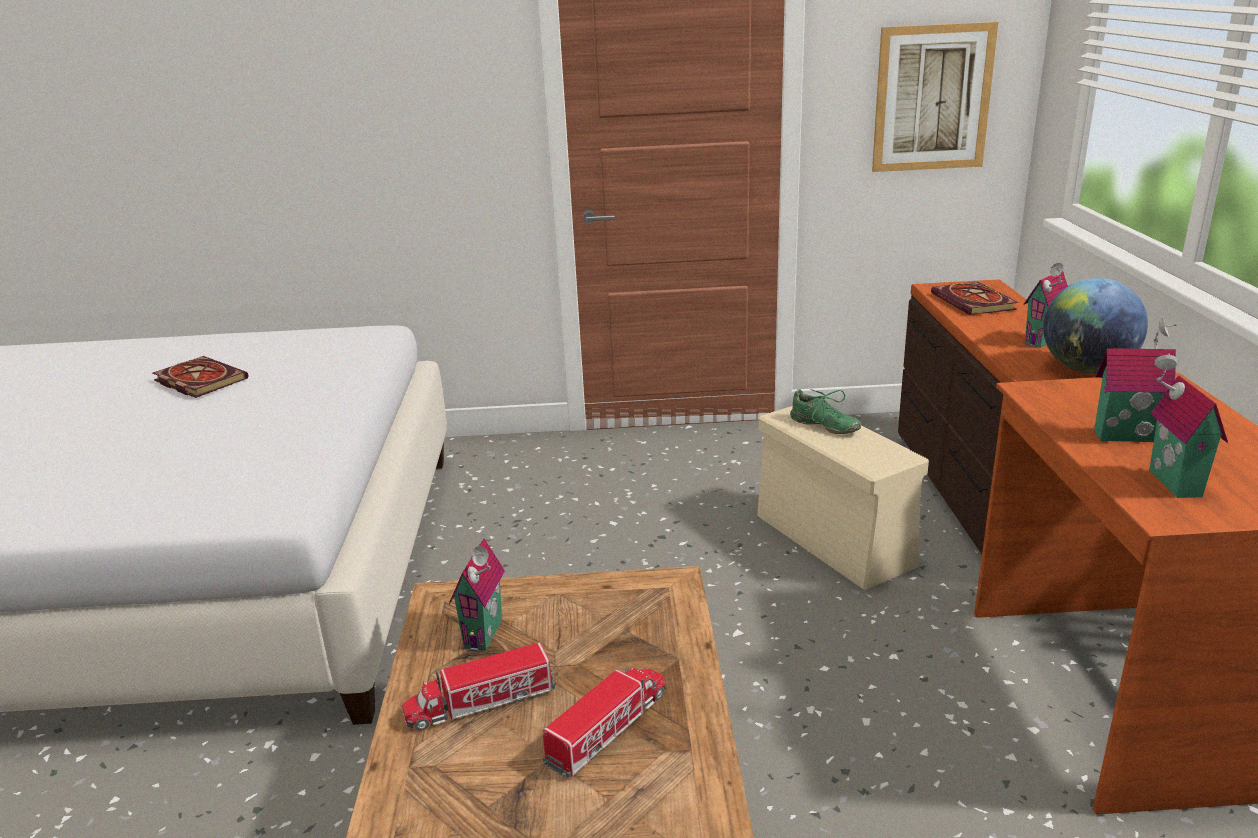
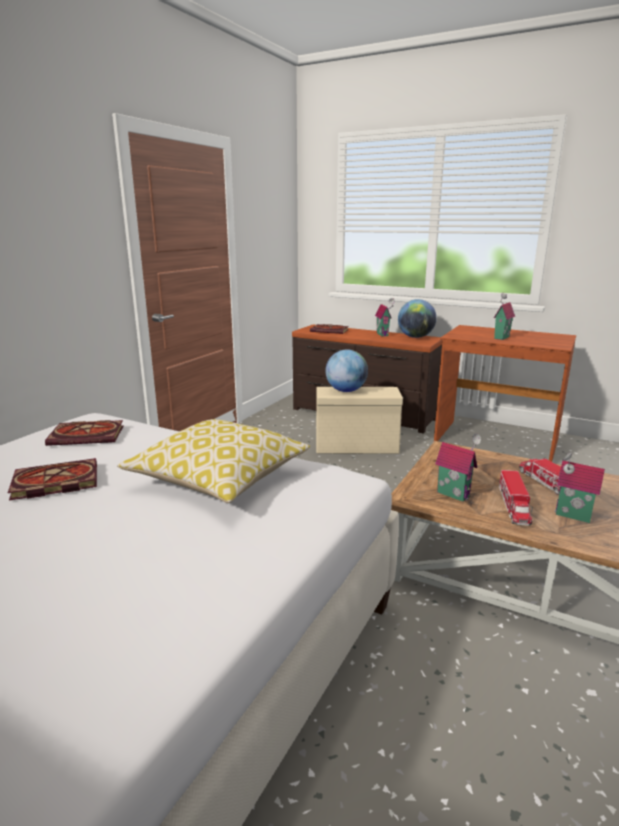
camera: 60 degrees left, 5 degrees down
green shoe [790,389,861,434] -> globe [325,349,368,392]
picture [872,22,998,172] -> none
toy house [1149,353,1228,498] -> toy house moved to [555,451,605,523]
none -> book [45,420,124,446]
none -> pillow [117,419,310,503]

